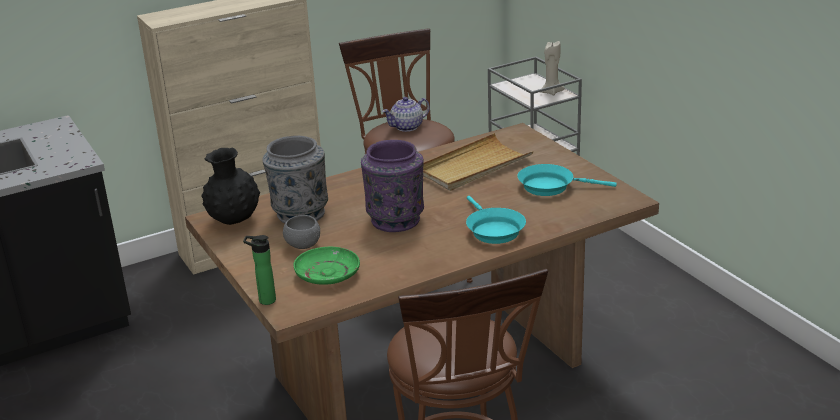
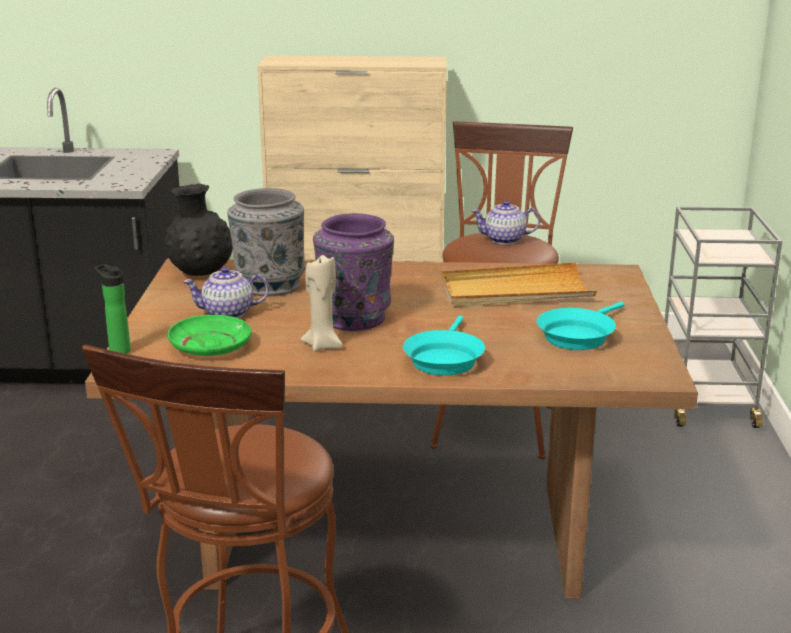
camera: 30 degrees right, 5 degrees down
grey bowl [283,215,320,249] -> teapot [183,267,269,318]
turquoise frying pan [517,164,617,196] -> turquoise frying pan turned 90 degrees counterclockwise [537,302,625,350]
beige candle [540,41,565,95] -> beige candle moved to [301,255,343,352]

